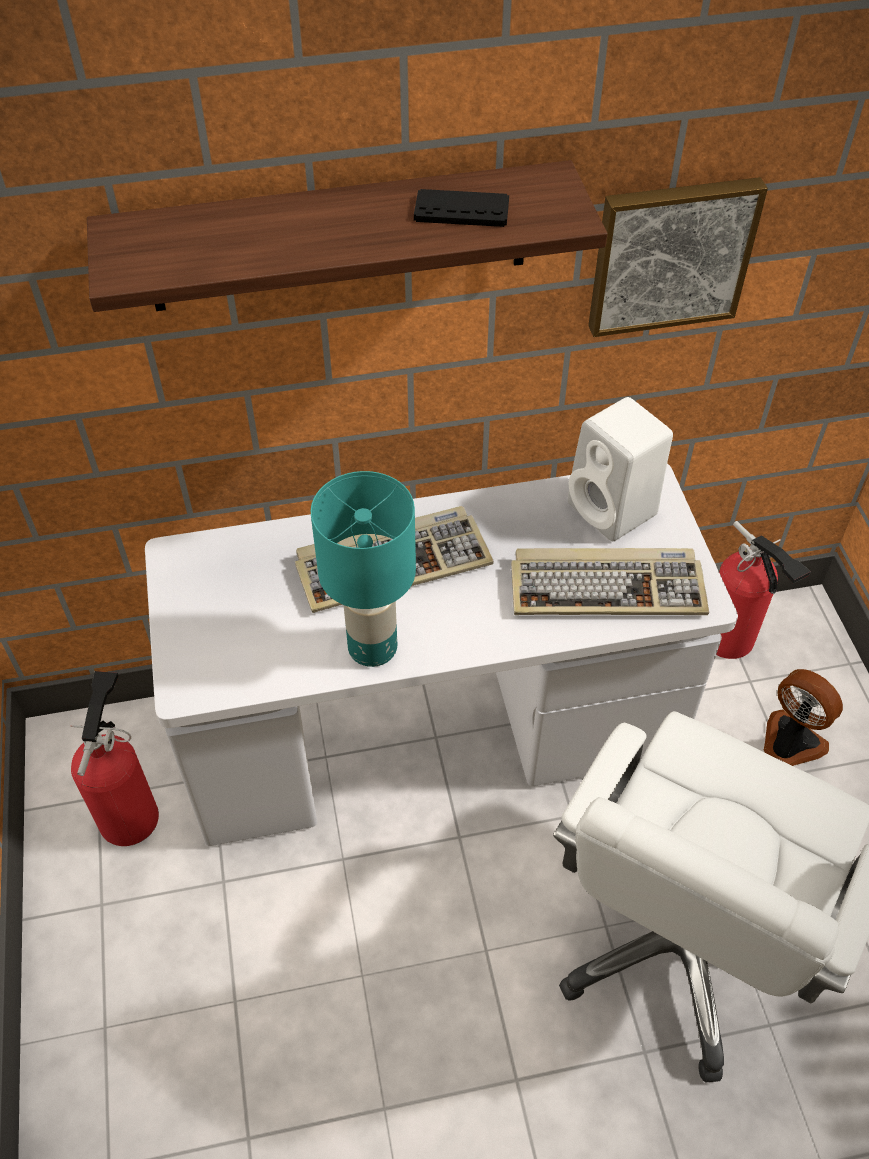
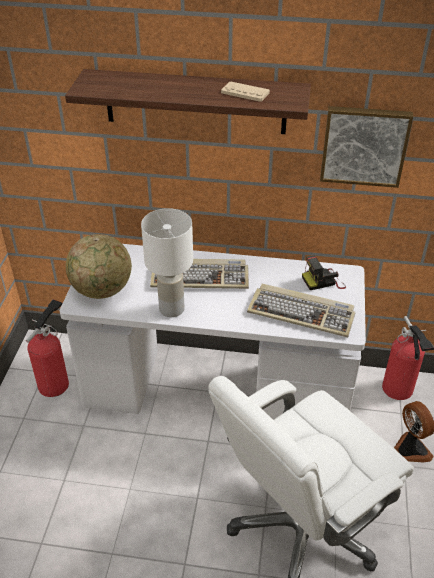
camera: 20 degrees right, 10 degrees down
turquoise table lamp [311,471,416,667] -> white table lamp [141,208,193,317]
black game controller [414,189,509,227] -> beige game controller [221,82,270,102]
white speaker [568,397,673,542] -> camera [302,256,346,290]
none -> globe [66,234,132,299]

